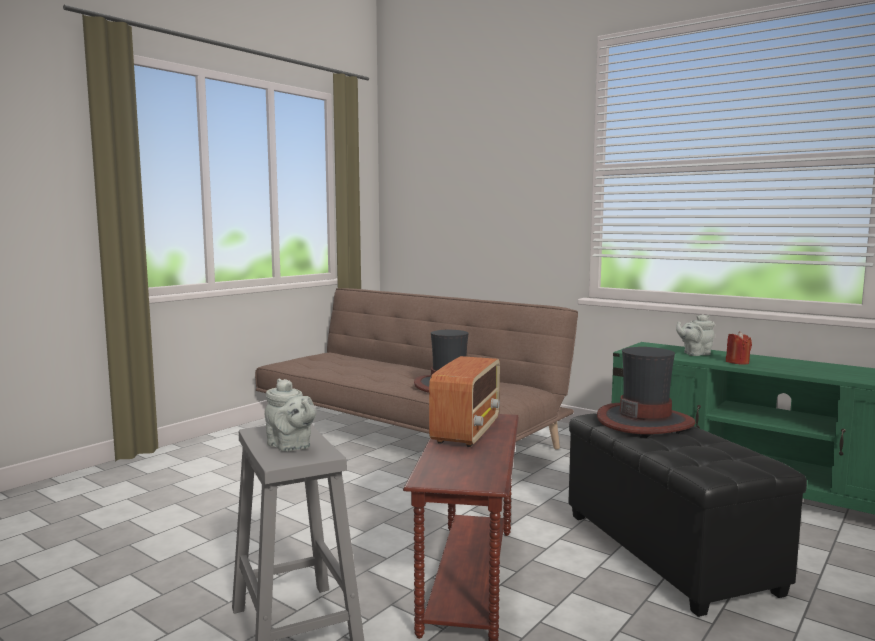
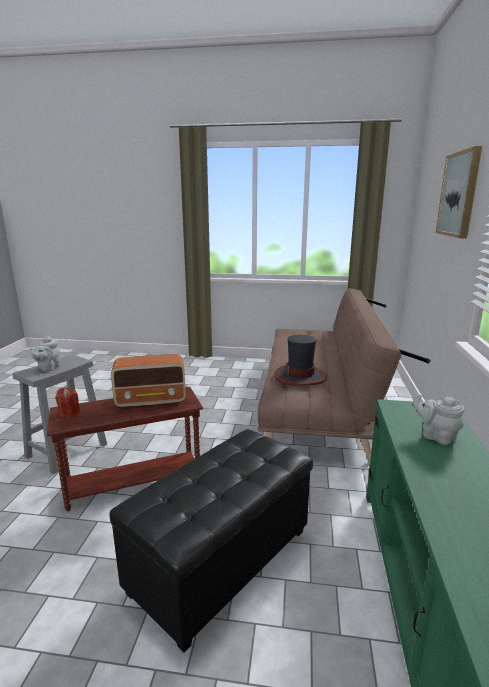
camera: 60 degrees right, 10 degrees up
hat [597,347,696,434] -> none
red candle [726,331,752,365] -> red candle moved to [55,387,80,418]
none -> picture [436,146,482,238]

